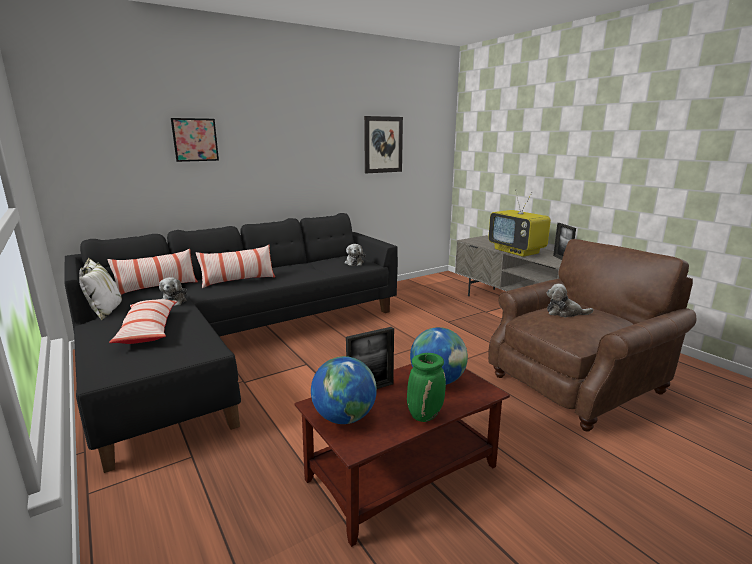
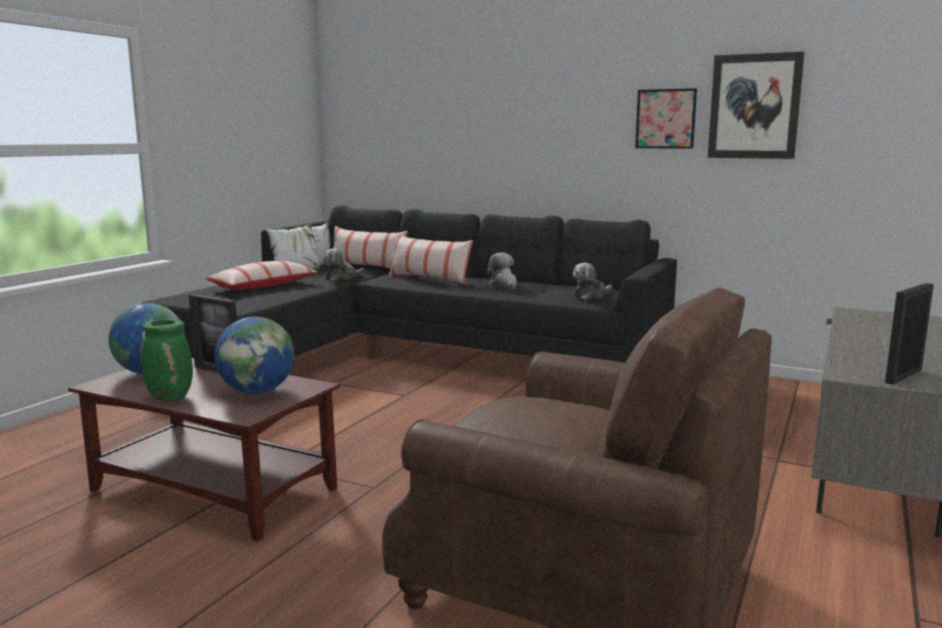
camera: 60 degrees right, 5 degrees down
picture [171,118,219,162] -> picture moved to [635,88,697,149]
television [488,189,551,257] -> none
plush toy [547,284,593,317] -> plush toy moved to [486,253,518,290]

